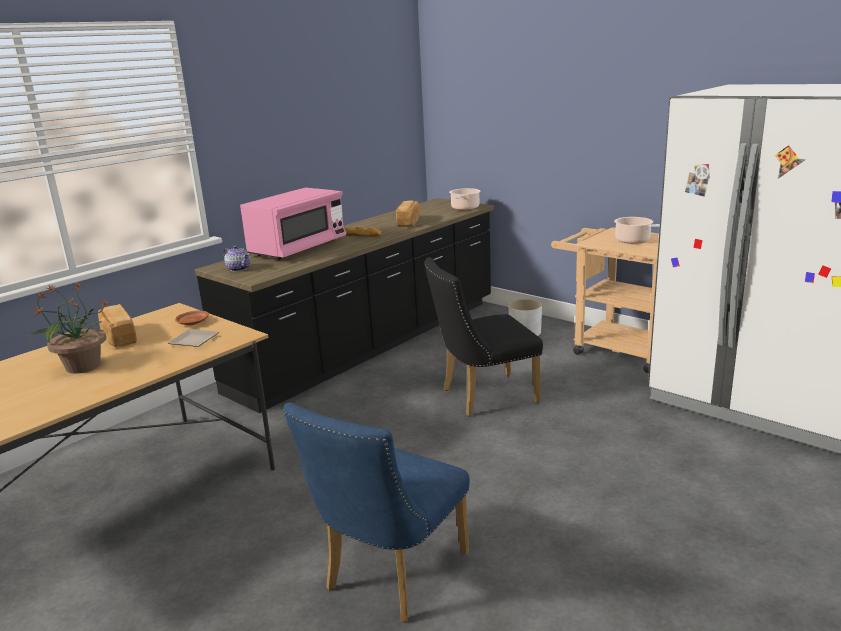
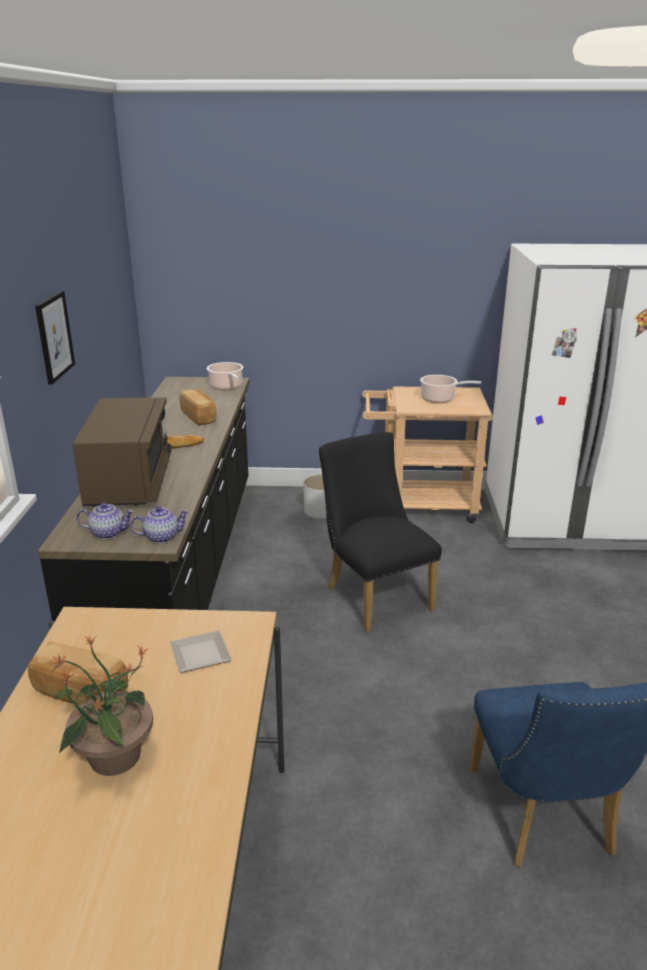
camera: 40 degrees left, 5 degrees up
brown plate [175,310,209,325] -> none
pink microwave [240,188,346,260] -> brown microwave [72,397,172,507]
black chair [425,257,543,416] -> black chair turned 120 degrees clockwise [319,432,442,632]
none -> picture [35,291,75,384]
none -> teapot [130,506,189,543]

